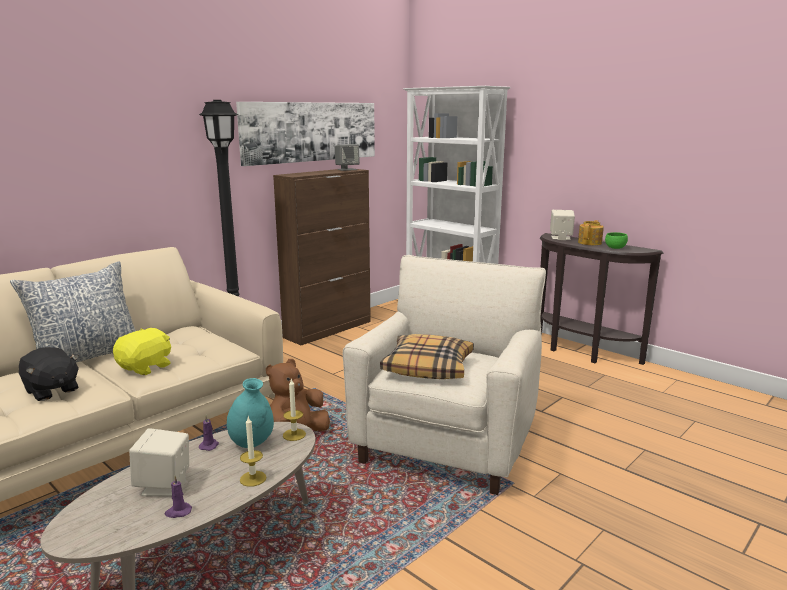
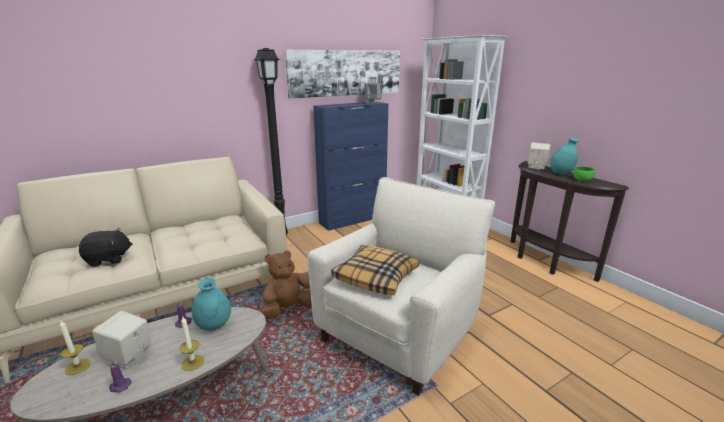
camera: 15 degrees right, 5 degrees up
pillow [10,261,136,363] -> none
black plush toy [19,347,79,401] -> black plush toy turned 75 degrees counterclockwise [79,228,132,267]
yellow plush toy [113,328,171,375] -> none
brown cabinet [273,169,371,345] -> blue cabinet [313,102,389,231]
candle [283,378,306,441] -> candle moved to [59,320,91,375]
teapot [578,220,604,245] -> turquoise vase [550,137,579,175]

